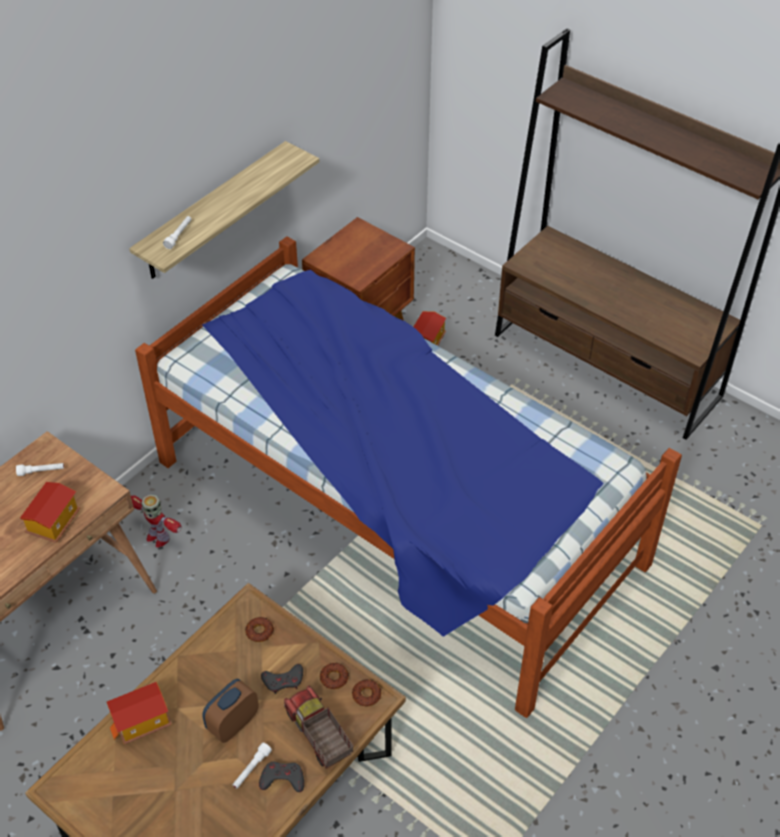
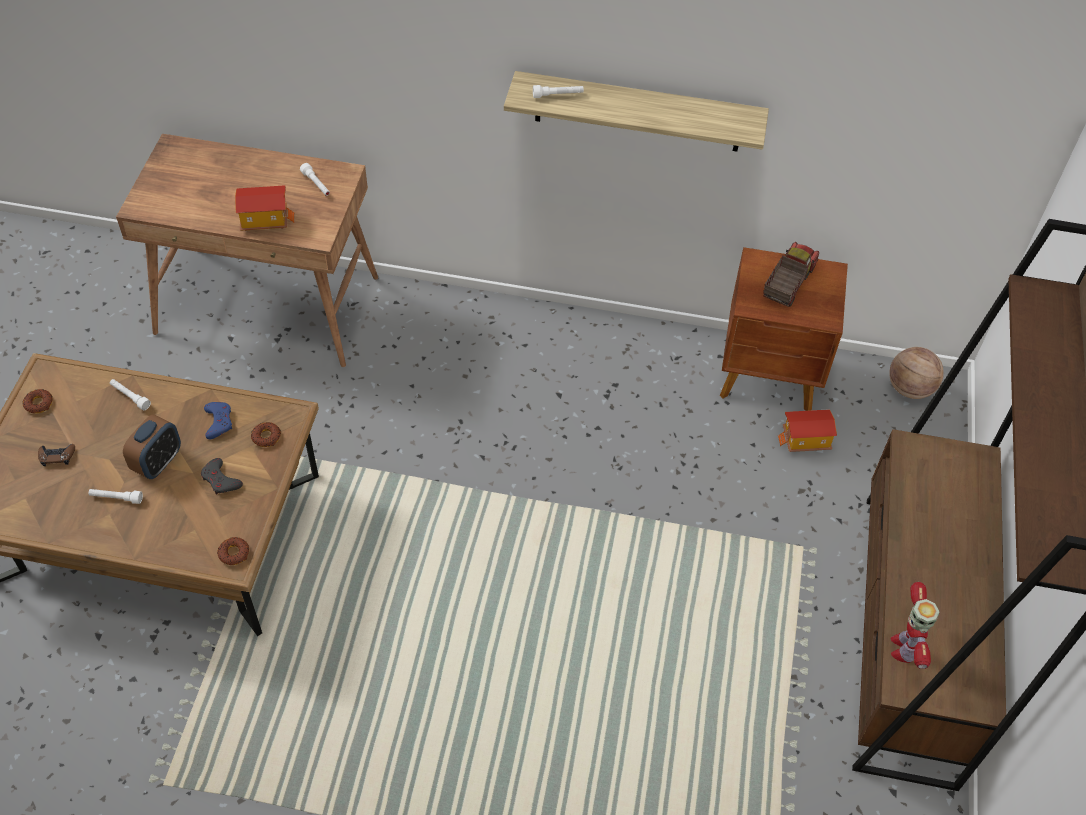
camera: 60 degrees right, 5 degrees up
toy house [107,682,172,745] -> white flashlight [110,379,151,410]
toy robot [131,494,182,547] -> toy robot moved to [890,582,940,669]
bed [135,236,682,718] -> none
alarm clock [202,679,259,743] -> alarm clock turned 105 degrees clockwise [123,414,181,479]
grey game controller [259,762,304,792] -> none
toy truck [284,686,354,769] -> toy truck moved to [763,242,819,307]
donut [320,663,349,689] -> donut moved to [23,389,53,414]
none -> brown game controller [38,444,75,466]
none -> blue game controller [204,402,232,439]
none -> basketball [889,347,944,399]

